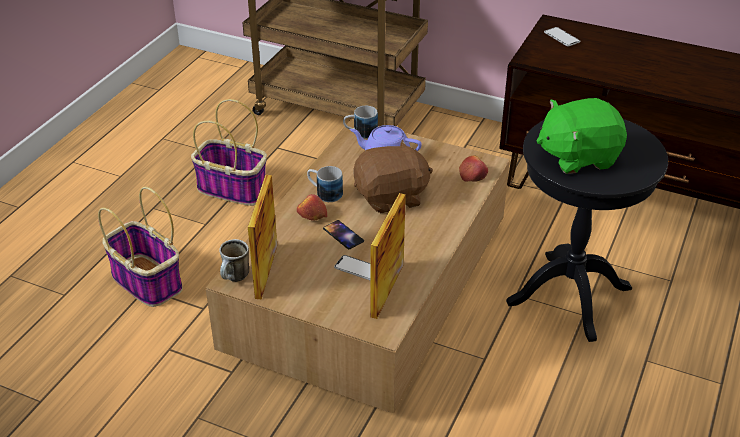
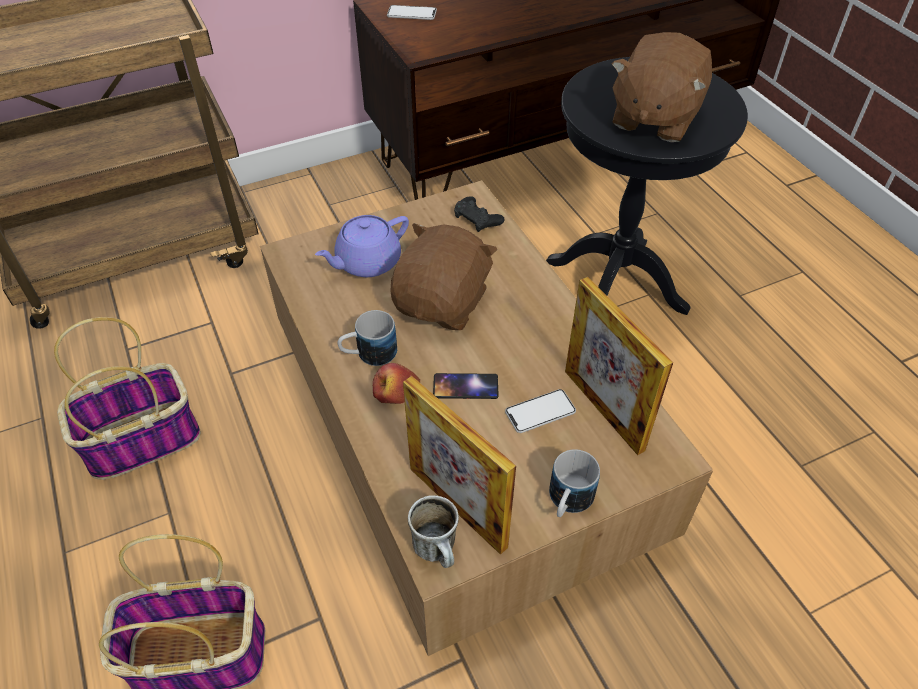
camera: 50 degrees left, 10 degrees up
mug [343,106,378,139] -> mug moved to [549,449,600,517]
apple [459,156,488,182] -> black game controller [454,196,505,232]
green plush toy [537,98,627,174] -> brown plush toy [612,32,712,142]

